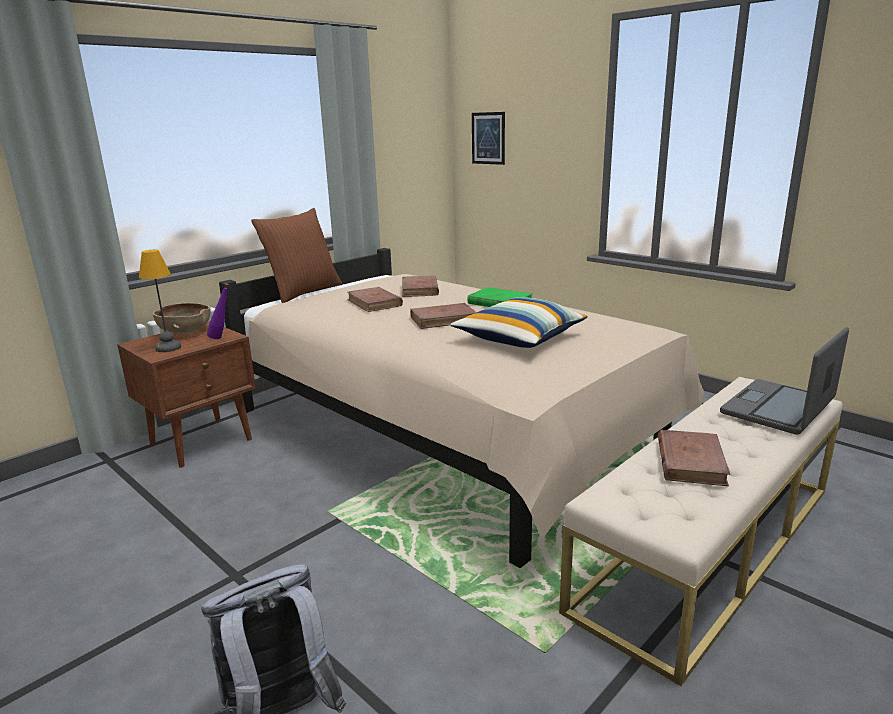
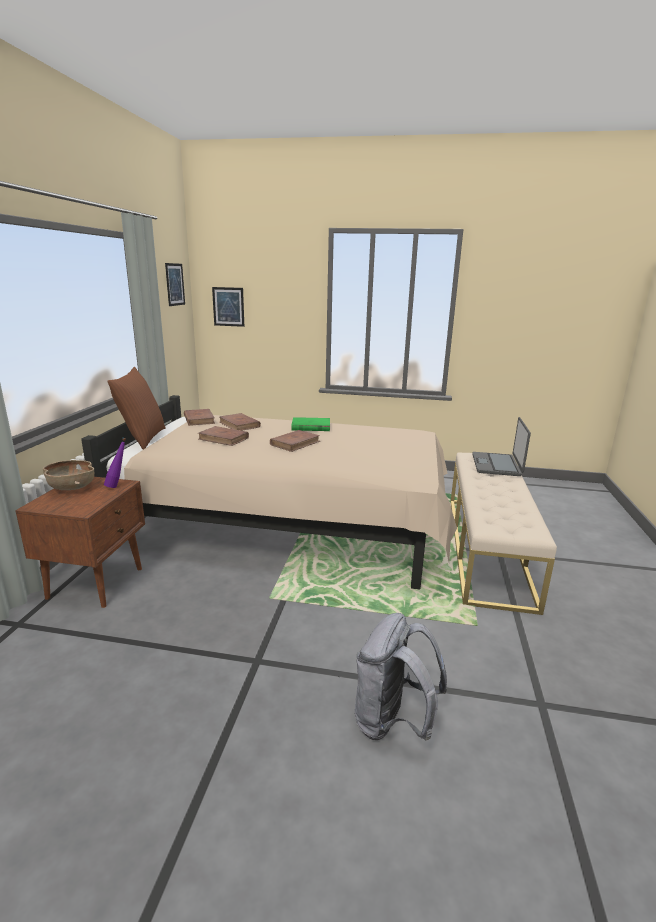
camera: 35 degrees left, 0 degrees up
table lamp [139,250,182,352] -> none
pillow [450,297,587,348] -> none
brown book [658,430,730,486] -> brown book moved to [184,409,215,426]
none -> picture [165,263,185,306]

